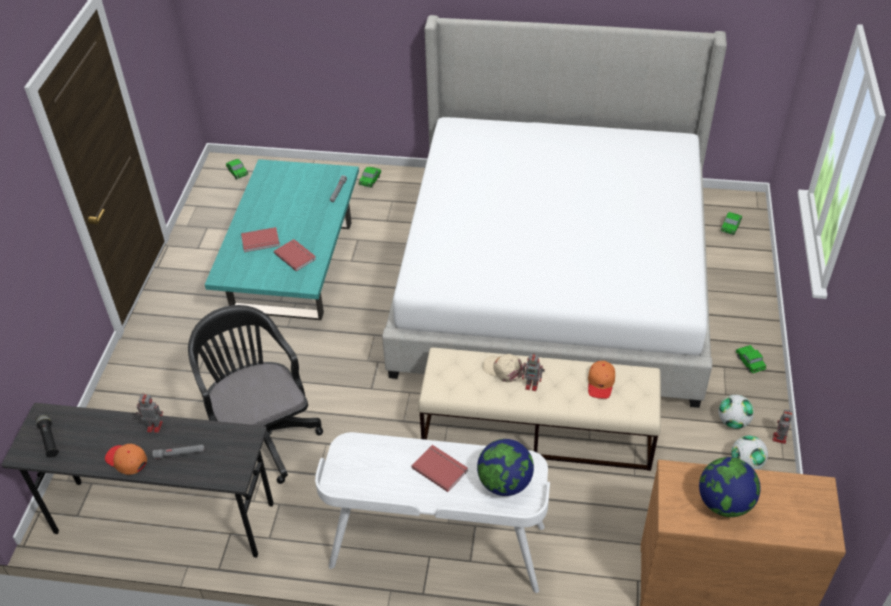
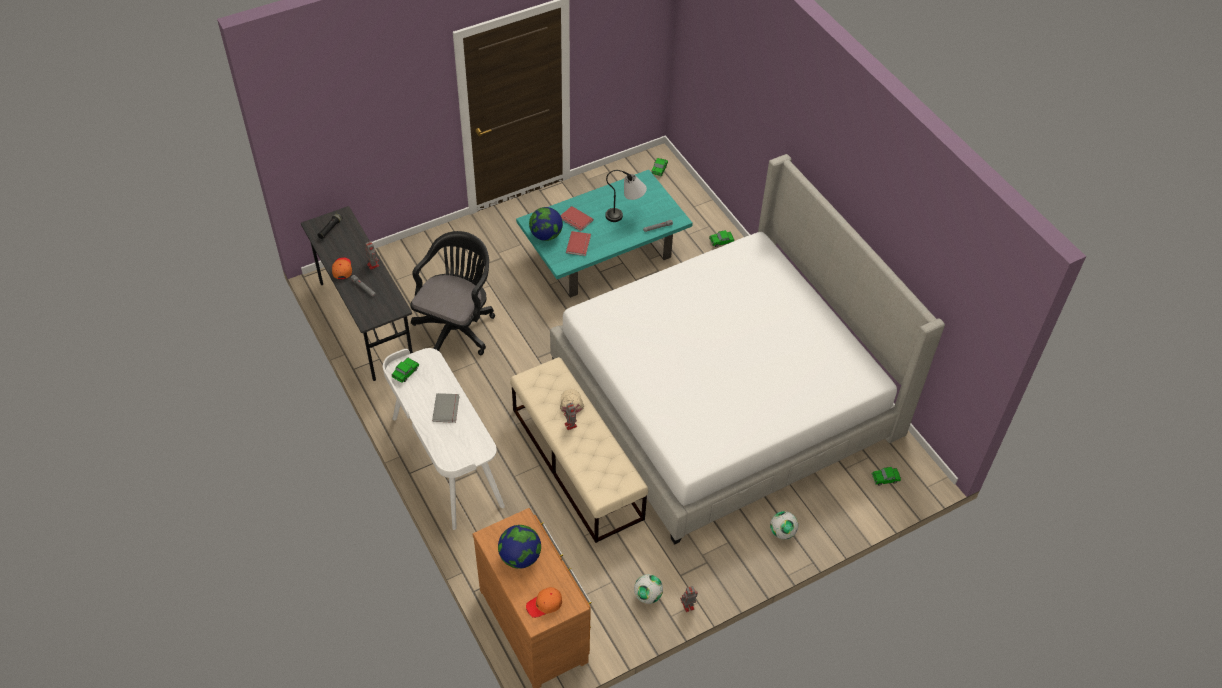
camera: 50 degrees right, 5 degrees up
red book [411,445,468,492] -> grey book [432,393,459,423]
globe [477,439,534,496] -> globe moved to [529,207,563,241]
orange cap [588,361,615,399] -> orange cap moved to [526,587,562,618]
football [719,395,754,429] -> football moved to [770,511,798,539]
toy car [736,345,766,373] -> toy car moved to [392,358,419,383]
none -> table lamp [605,170,647,222]

